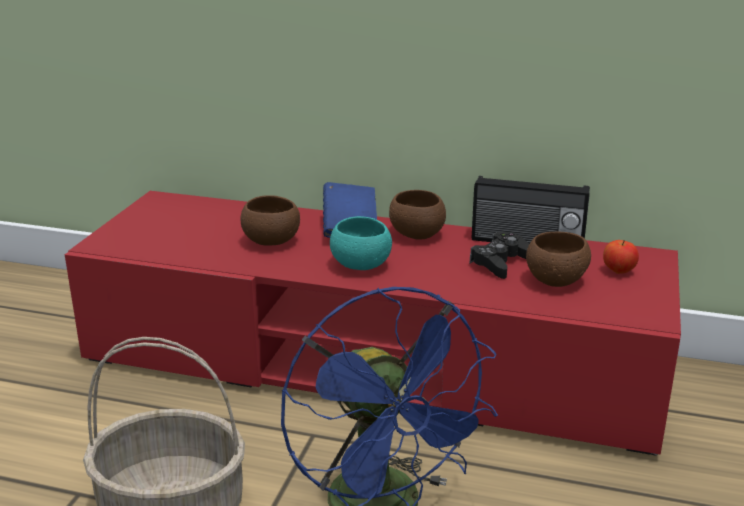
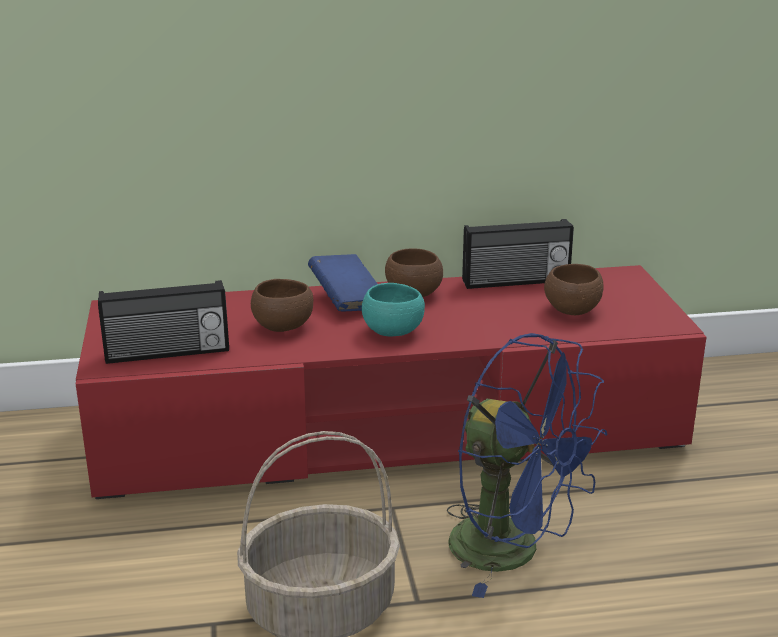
camera: 25 degrees left, 0 degrees up
black game controller [470,232,529,279] -> none
apple [603,240,639,274] -> none
none -> radio [98,280,229,364]

